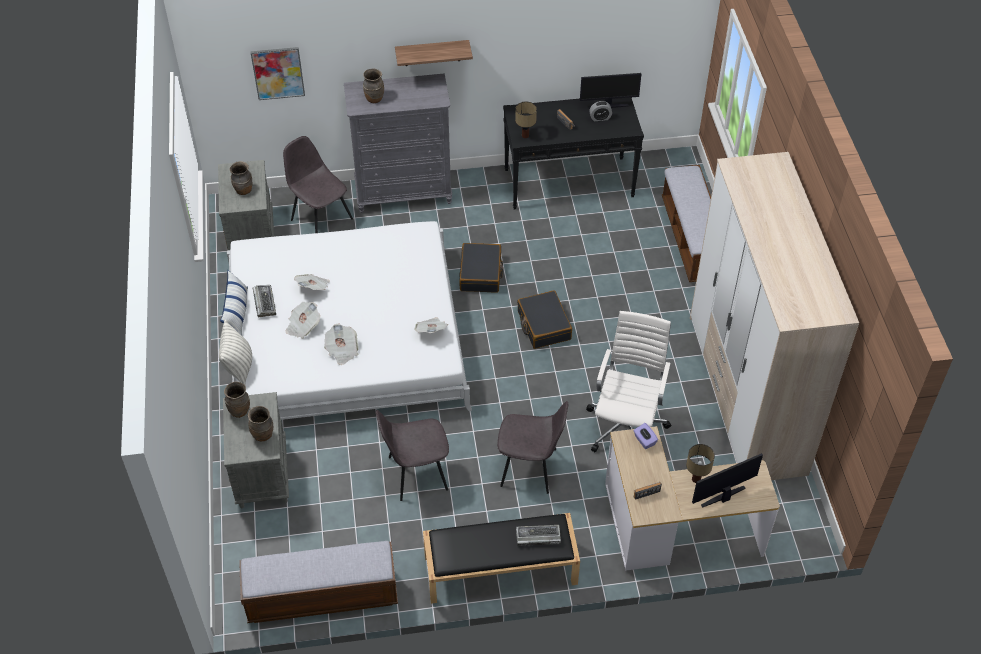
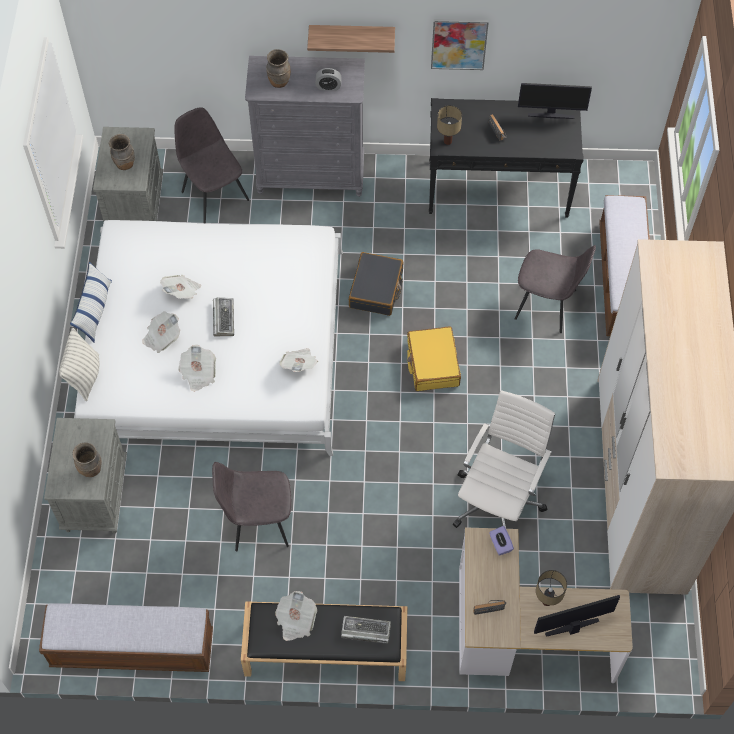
camera: 10 degrees right, 10 degrees up
brown vase [224,382,250,418] -> none
picture [251,47,305,100] -> picture moved to [431,19,489,70]
keyboard [253,285,276,317] -> keyboard moved to [213,297,234,336]
grey chair [497,401,568,494] -> grey chair moved to [515,245,596,333]
black suitcase [517,291,572,349] -> yellow suitcase [407,327,461,391]
alarm clock [589,101,612,121] -> alarm clock moved to [315,68,342,91]
none -> newspaper [275,591,317,641]

